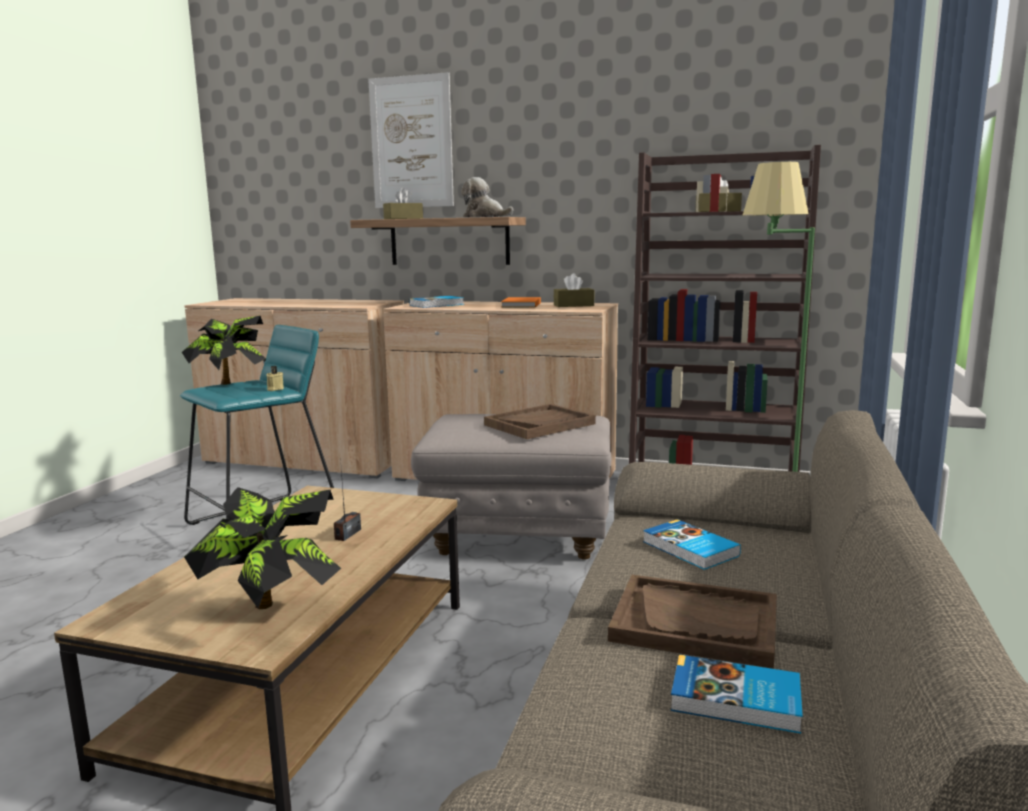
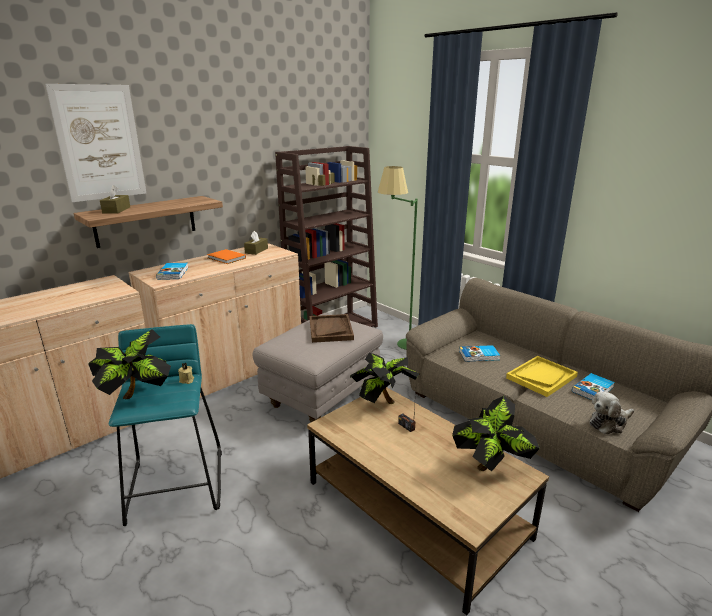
camera: 60 degrees left, 10 degrees up
plush toy [461,177,513,218] -> plush toy moved to [589,392,634,434]
brown tray [608,575,777,669] -> yellow tray [506,356,578,397]
none -> potted plant [350,353,420,404]

